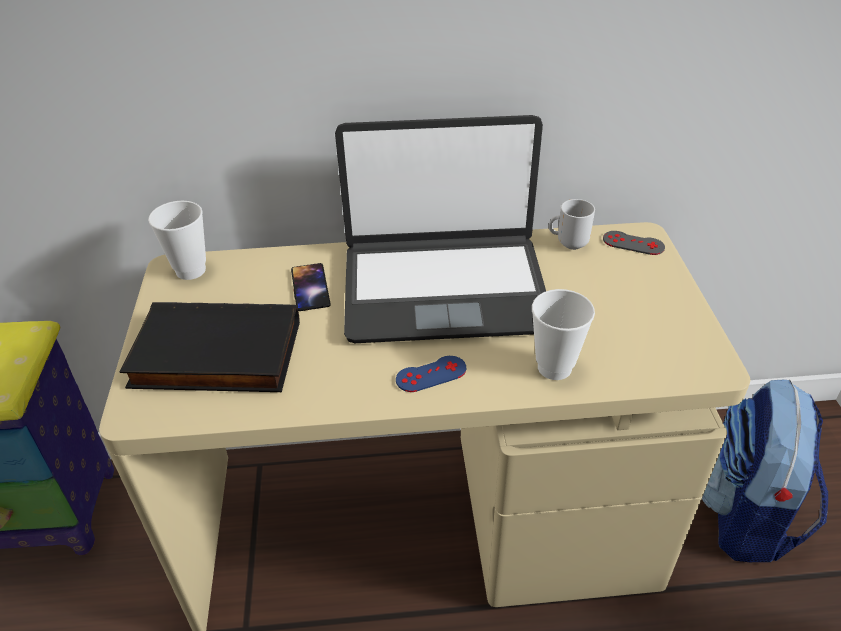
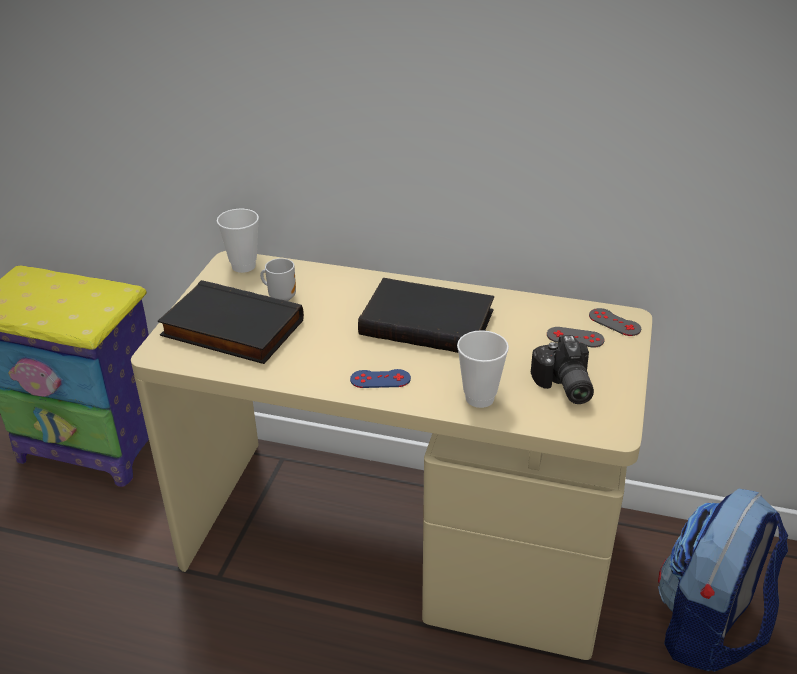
camera: 20 degrees right, 5 degrees down
phone [291,263,331,311] -> none
laptop [335,115,546,343] -> black book [358,278,494,353]
mug [549,199,595,250] -> mug moved to [260,258,296,301]
none -> camera [531,335,594,404]
none -> grey game controller [547,327,605,348]

